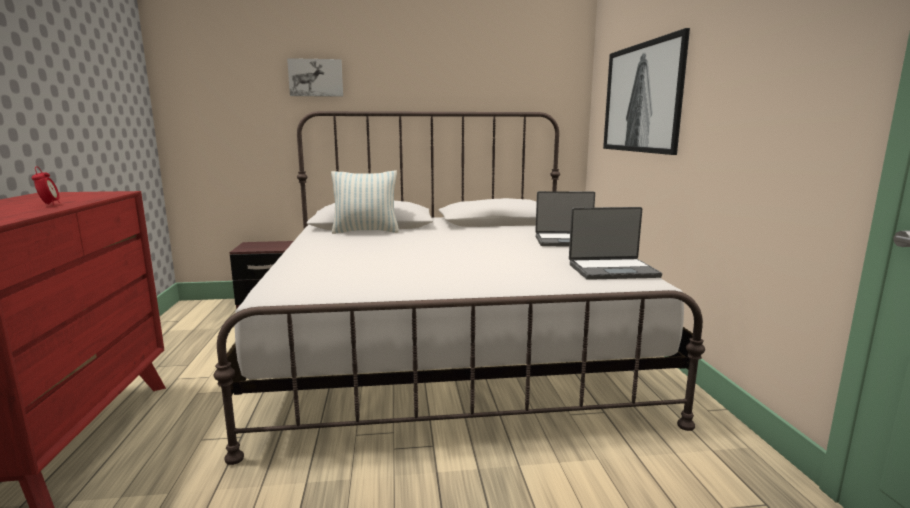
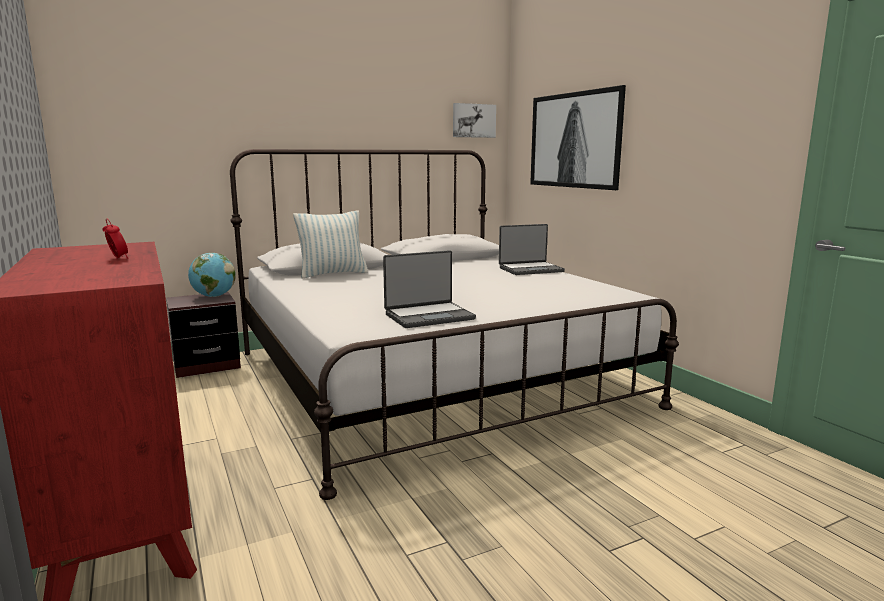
camera: 20 degrees left, 0 degrees up
picture [287,58,343,97] -> picture moved to [453,103,496,138]
laptop [569,207,662,280] -> laptop moved to [383,250,476,328]
none -> globe [188,253,236,297]

